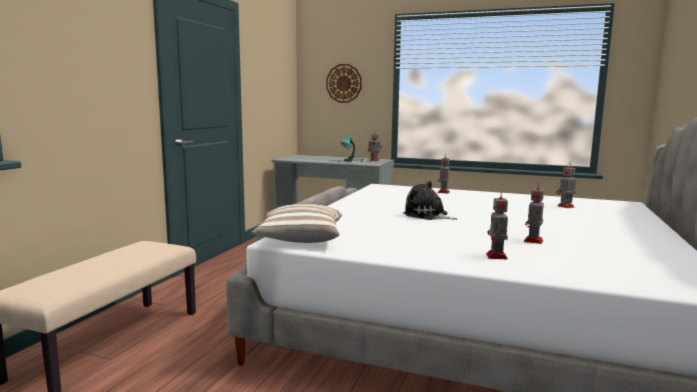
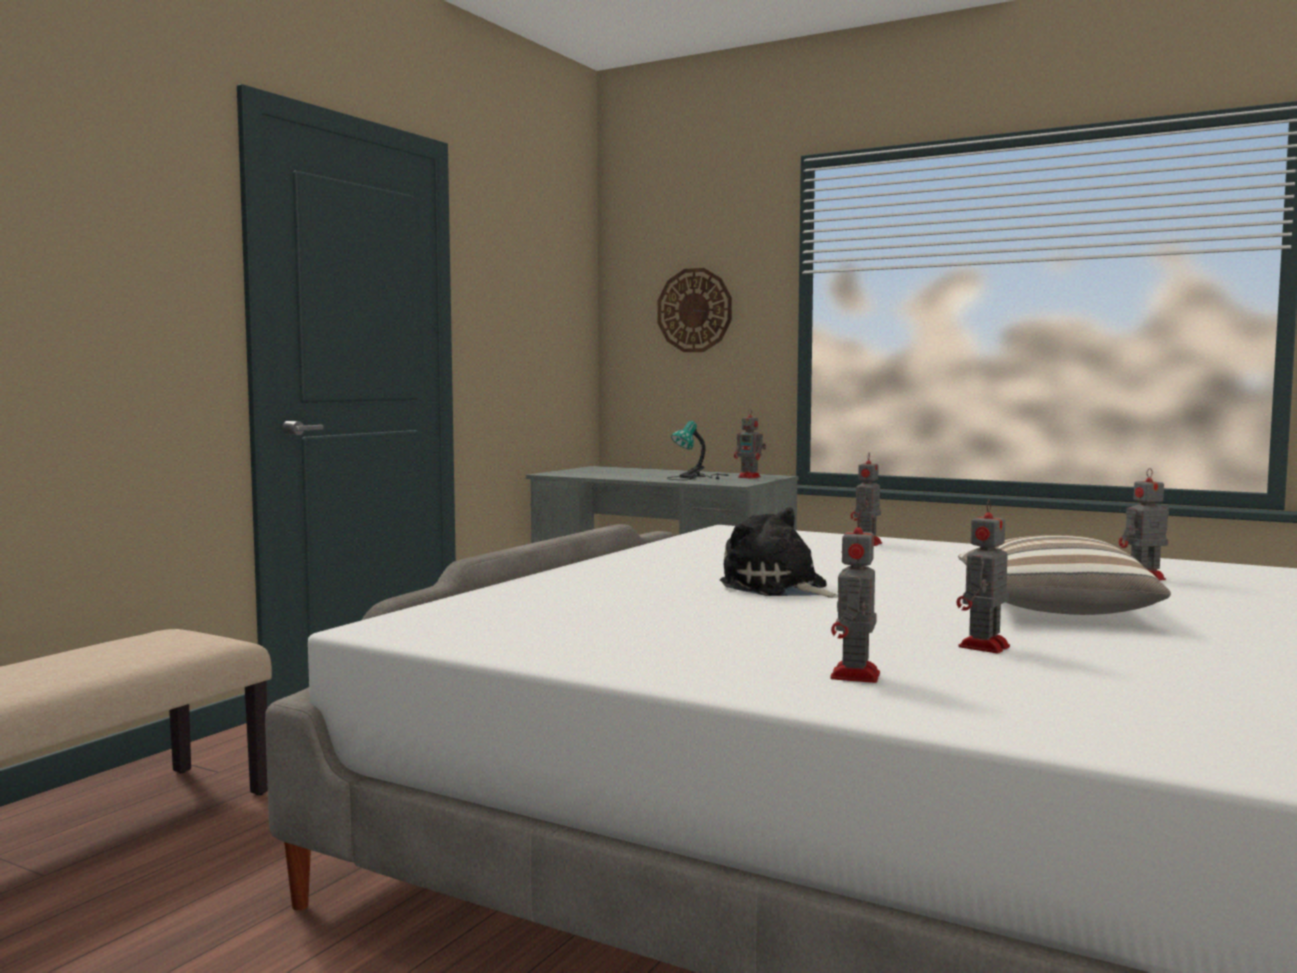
camera: 10 degrees right, 5 degrees down
pillow [252,204,342,243] -> pillow moved to [958,535,1171,615]

